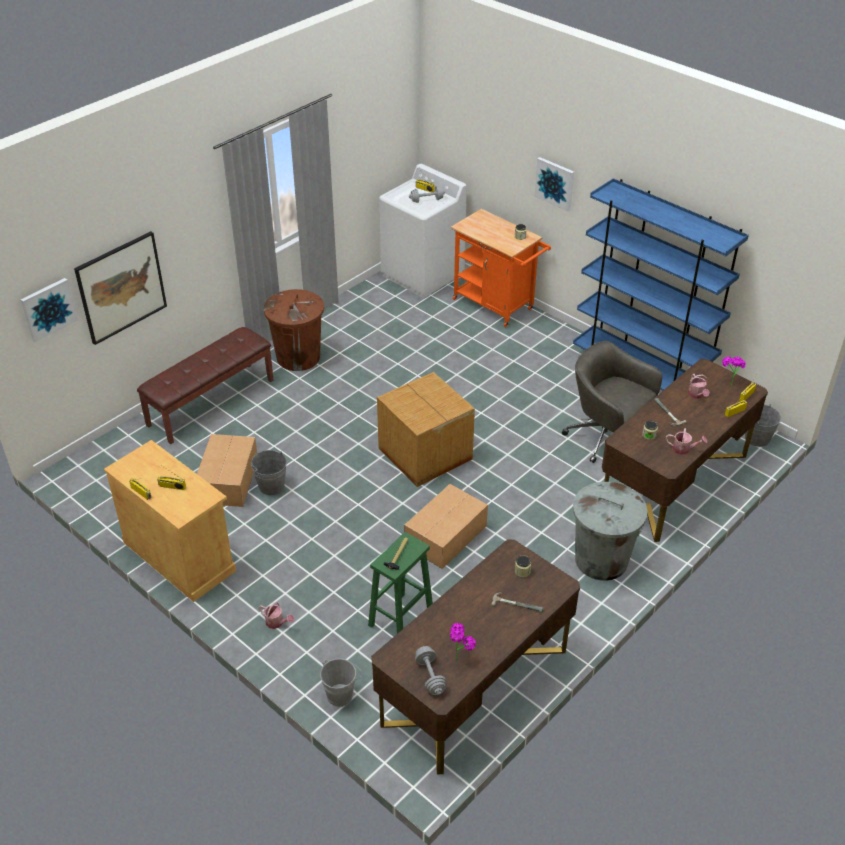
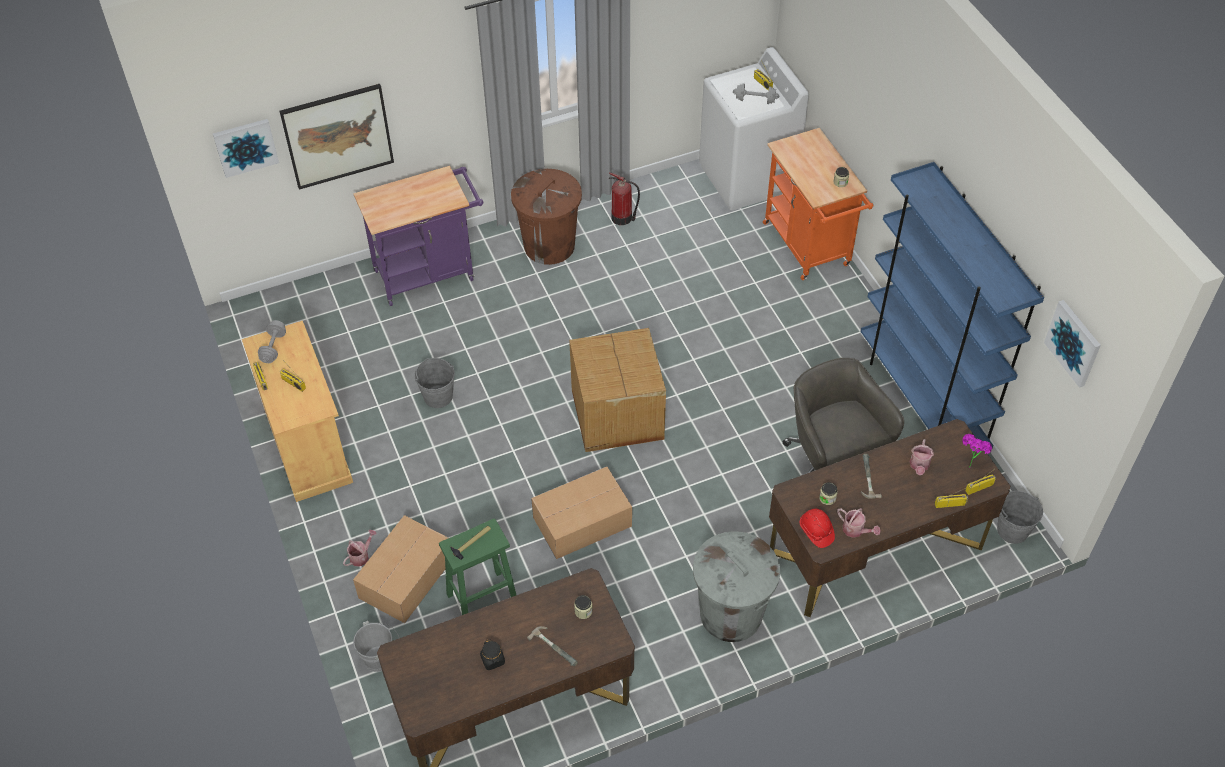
camera: 25 degrees right, 10 degrees up
brown bench [137,327,273,444] -> purple cart [353,166,483,306]
cardboard box [197,434,257,507] -> cardboard box moved to [353,515,448,623]
watering can [259,602,294,629] -> watering can turned 105 degrees counterclockwise [343,530,377,567]
grey dumbbell [415,646,447,695] -> grey dumbbell moved to [258,320,286,363]
potted plant [450,623,476,660] -> none
picture [534,157,574,211] -> picture moved to [1044,300,1101,388]
none -> black jar [480,640,505,670]
none -> fire extinguisher [609,172,640,225]
none -> red hard hat [800,509,835,548]

